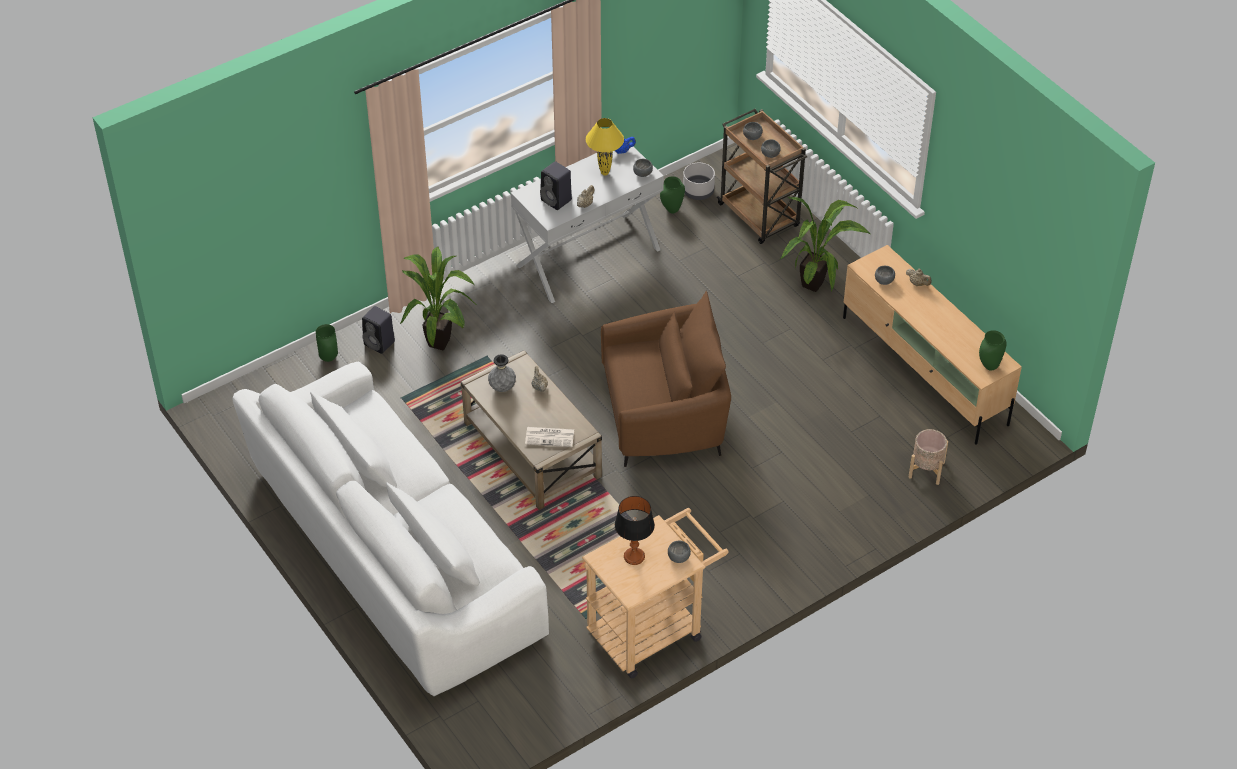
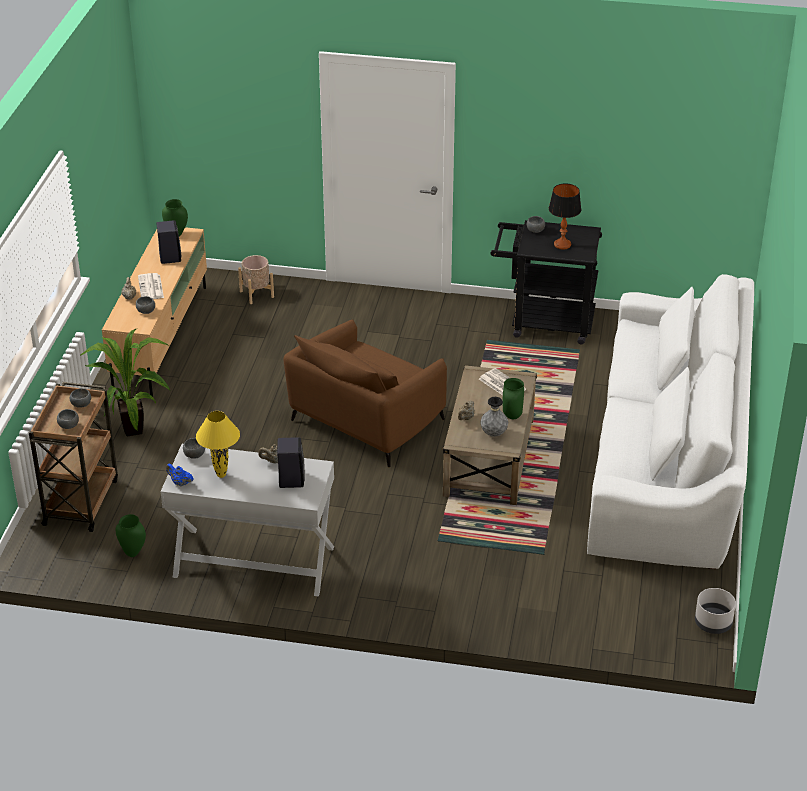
camera: 135 degrees left, 10 degrees down
green vase [316,324,338,362] -> green vase moved to [503,378,524,419]
black speaker [362,306,395,354] -> black speaker moved to [156,220,182,264]
potted plant [400,247,475,350] -> none
beige cart [582,508,728,678] -> black cart [490,220,602,344]
brown armchair [601,291,731,467] -> brown armchair turned 90 degrees counterclockwise [284,319,447,467]
grey planter [683,163,715,200] -> grey planter moved to [695,588,736,634]
none -> newspaper [138,273,164,299]

